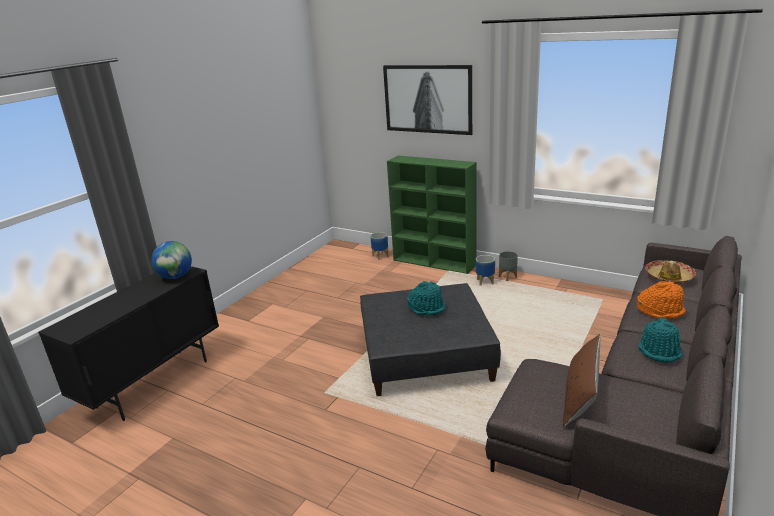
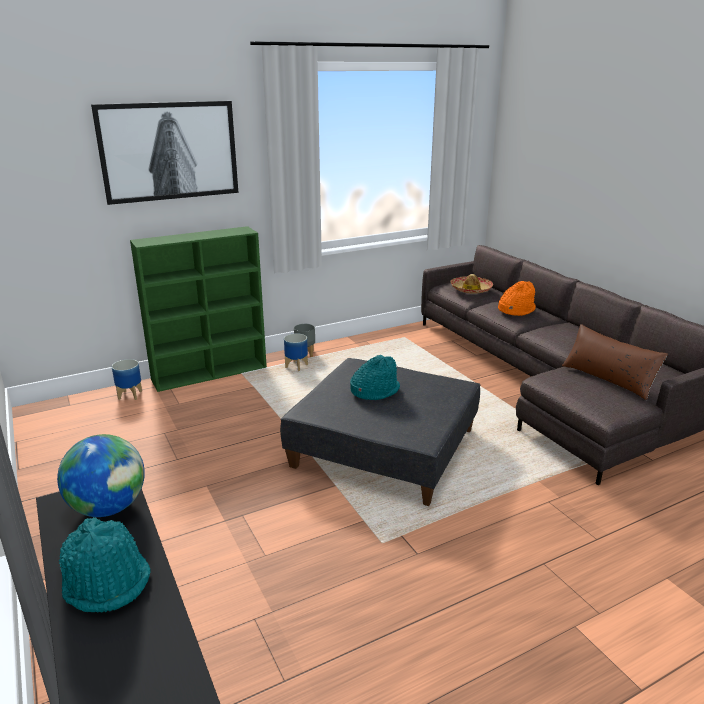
camera: 60 degrees left, 0 degrees up
turquoise hat [638,318,683,363] -> turquoise hat moved to [59,517,151,613]

